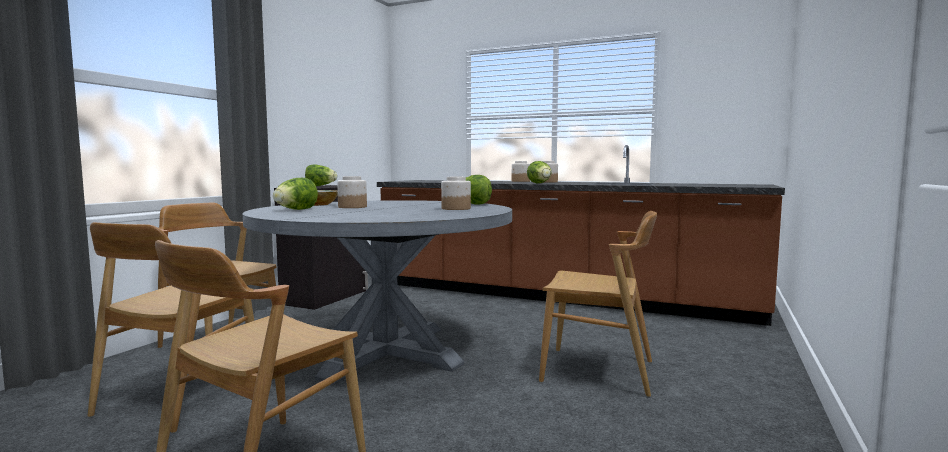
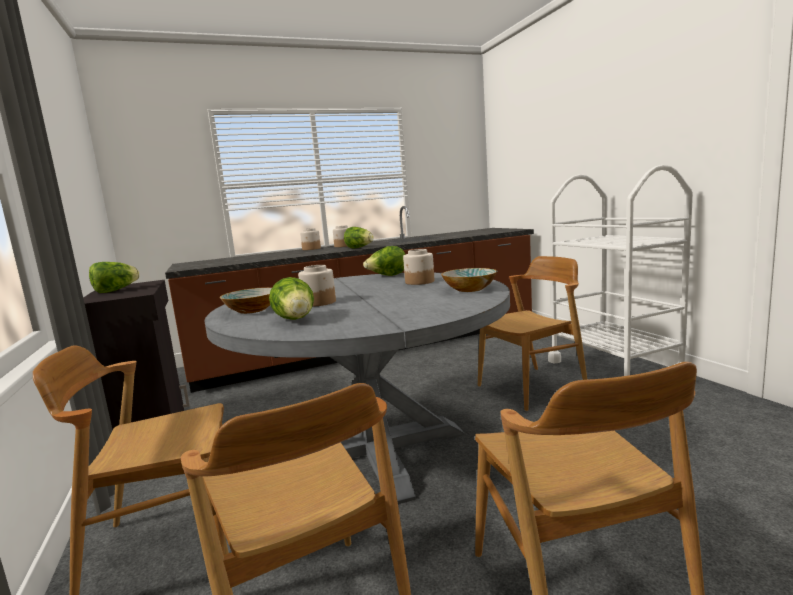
camera: 45 degrees left, 5 degrees up
none -> bowl [441,268,497,292]
none -> white cart [548,165,693,376]

